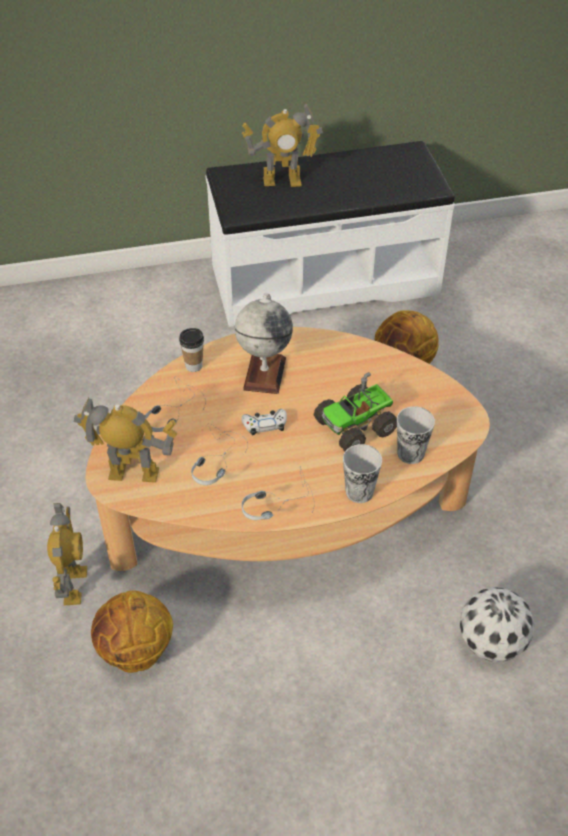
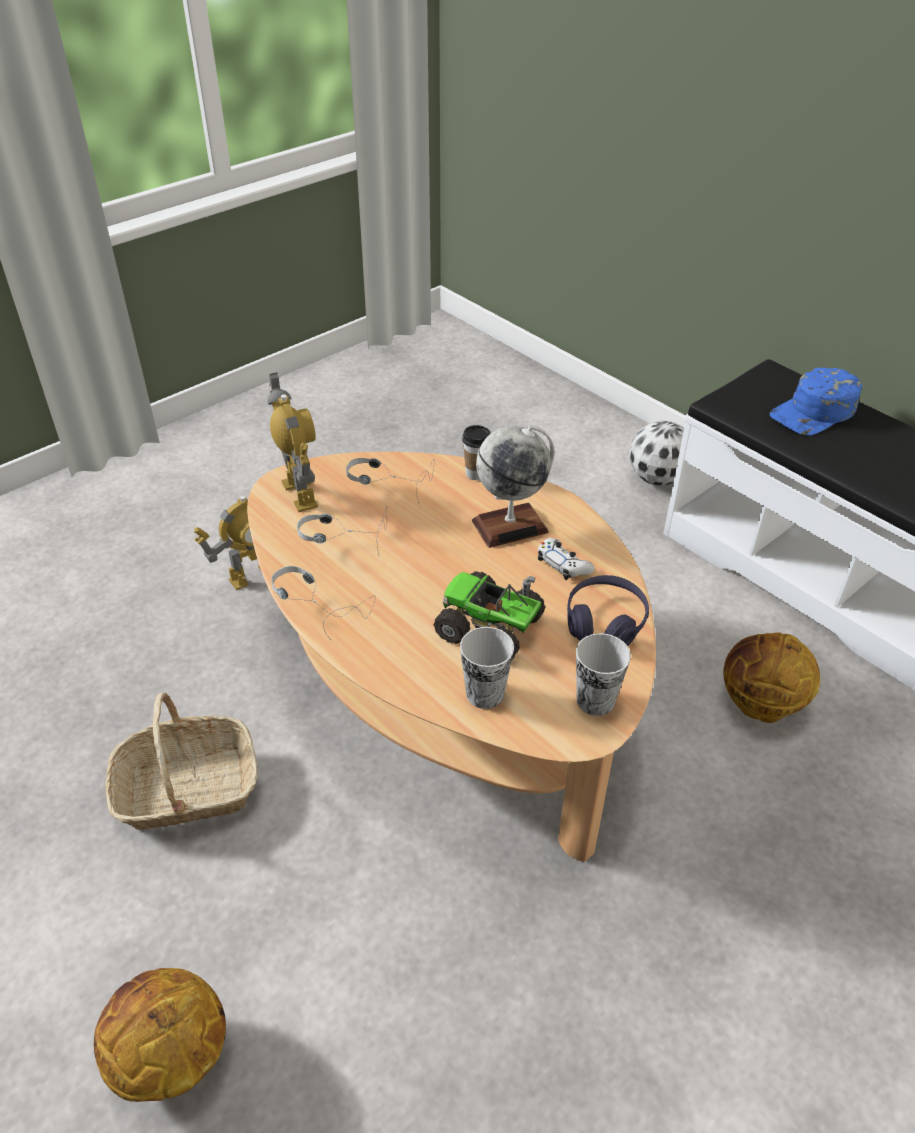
camera: 60 degrees right, 5 degrees down
basketball [91,591,173,673] -> basketball moved to [94,968,226,1102]
white game controller [241,409,287,435] -> white game controller moved to [538,538,594,580]
toy robot [242,103,323,187] -> blue cap [770,368,862,435]
cup [343,444,382,503] -> cup moved to [576,633,631,716]
football [460,587,534,662] -> football moved to [629,421,684,486]
none -> basket [105,692,258,830]
none -> purple headphones [567,575,649,646]

